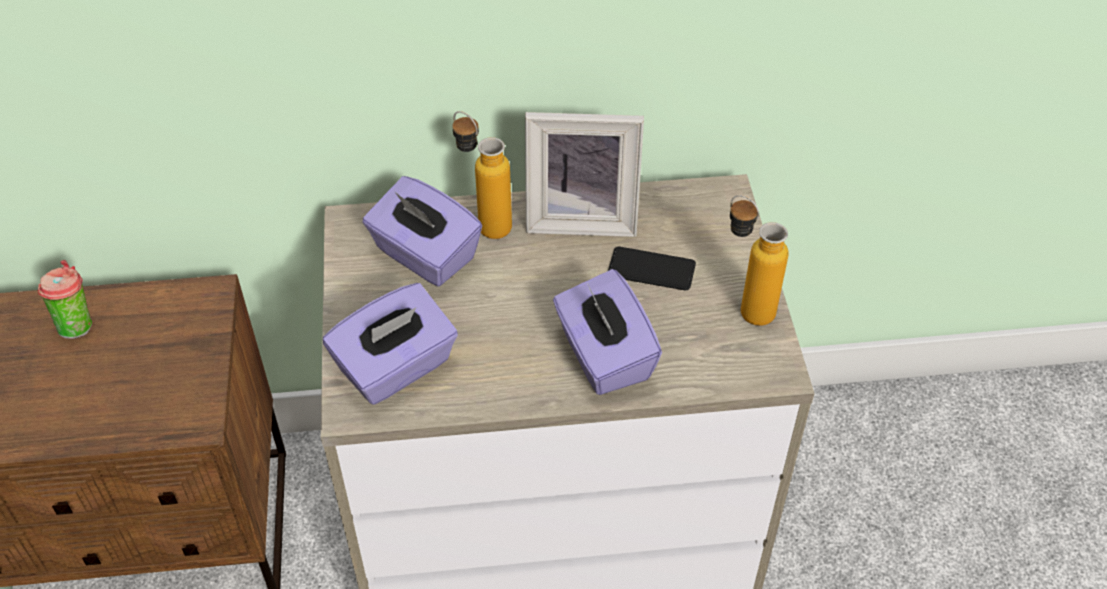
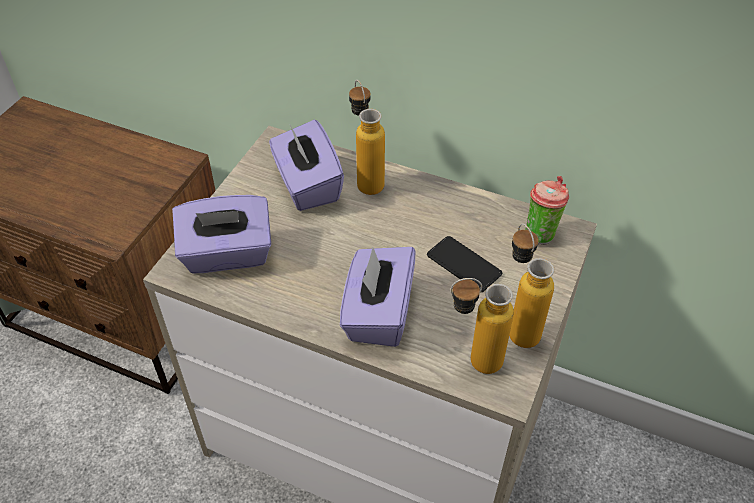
camera: 30 degrees right, 0 degrees up
cup [38,260,92,339] -> cup moved to [525,176,569,245]
picture frame [525,112,644,237] -> none
none -> bottle [450,278,514,374]

